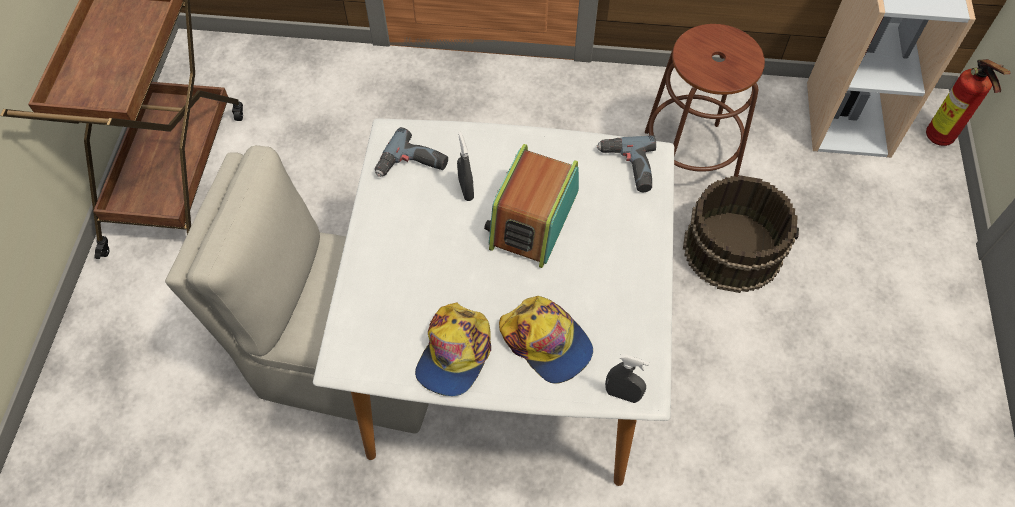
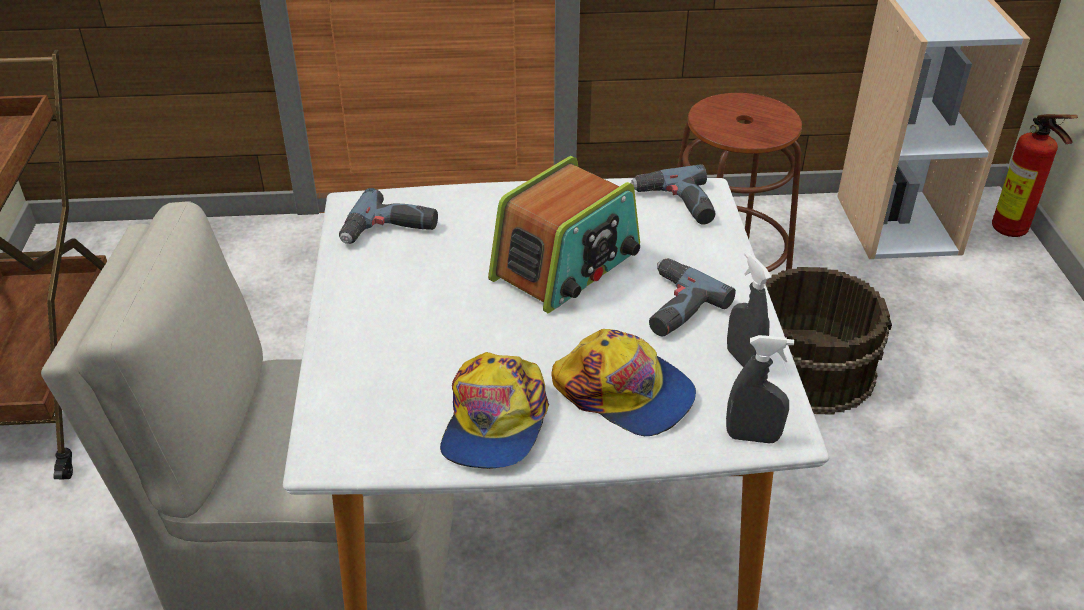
camera: 10 degrees left, 20 degrees down
grey spray bottle [457,131,474,201] -> grey spray bottle moved to [727,252,771,368]
radio [484,144,579,268] -> radio turned 150 degrees counterclockwise [488,156,640,313]
none -> power drill [649,258,736,337]

